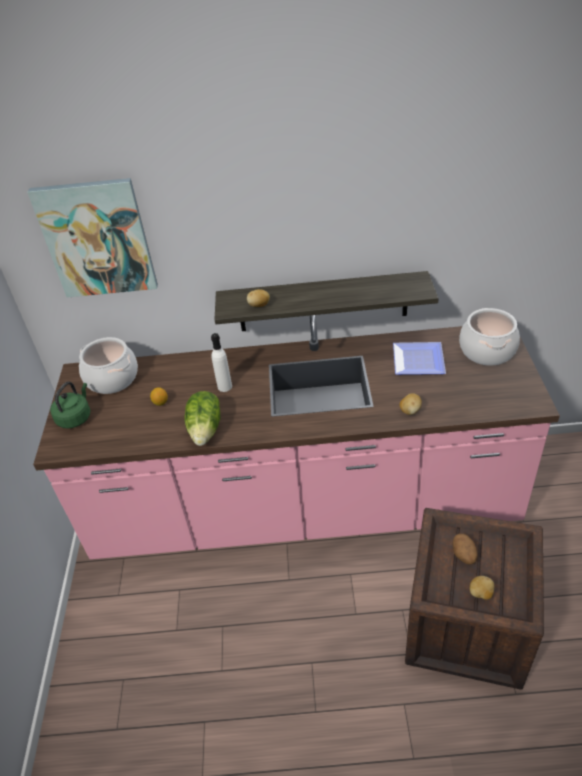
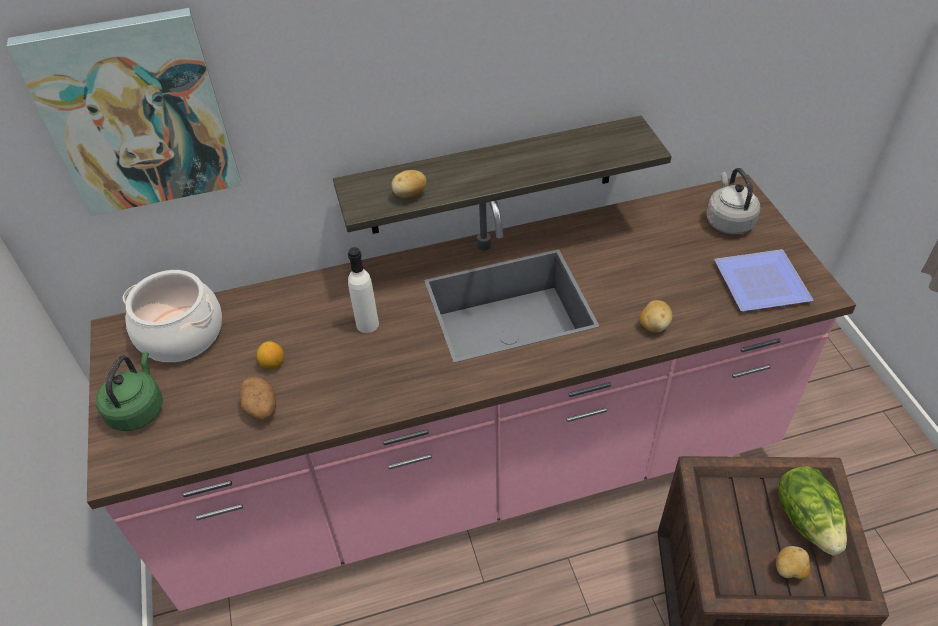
camera: 15 degrees left, 5 degrees up
lettuce [184,391,221,446] -> lettuce moved to [778,466,847,556]
plate [393,342,446,375] -> plate moved to [714,249,813,311]
potato [453,534,477,565] -> potato moved to [240,377,276,421]
cooking pot [459,308,520,365] -> grey kettle [706,168,760,234]

